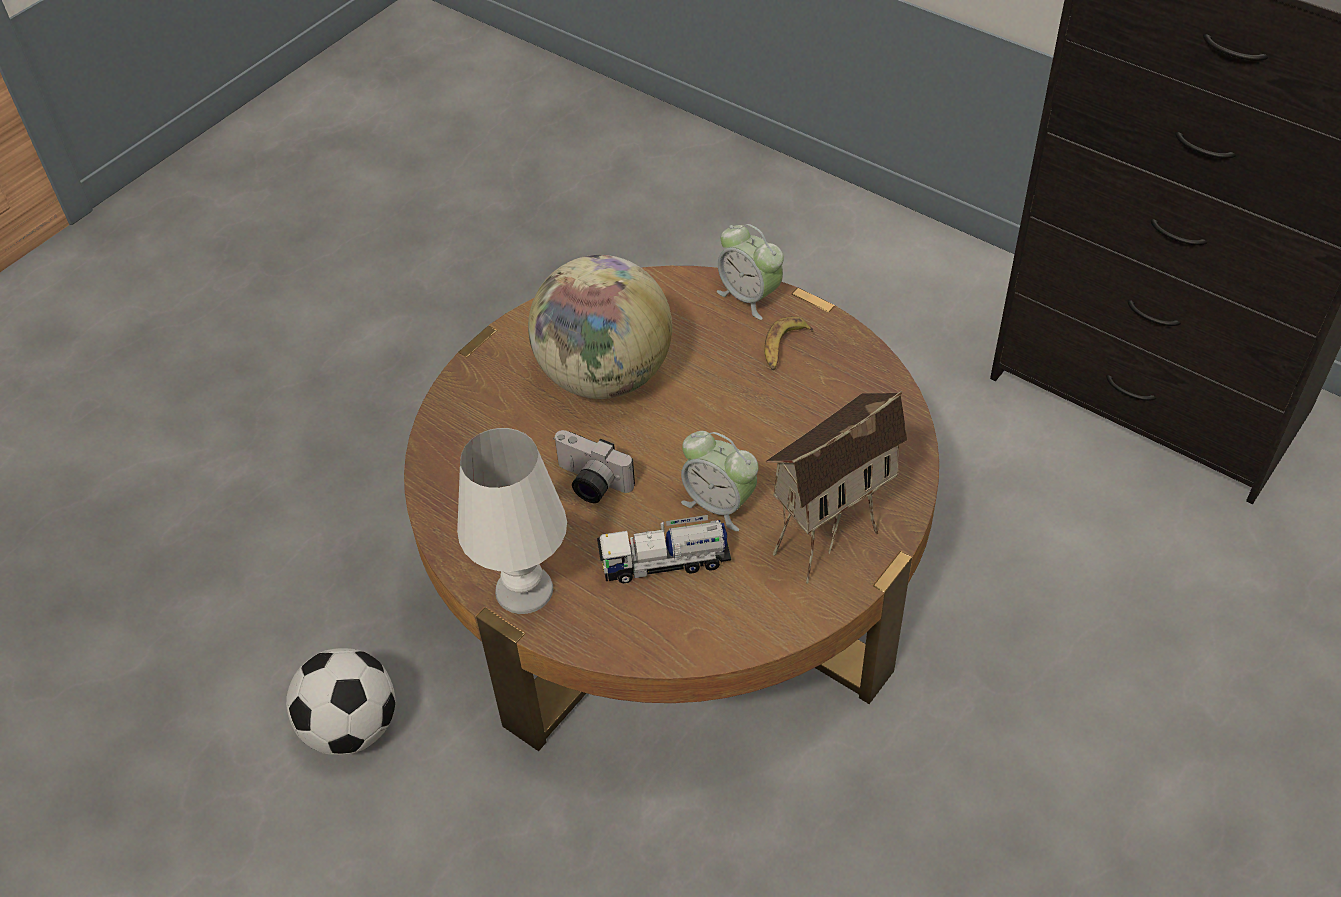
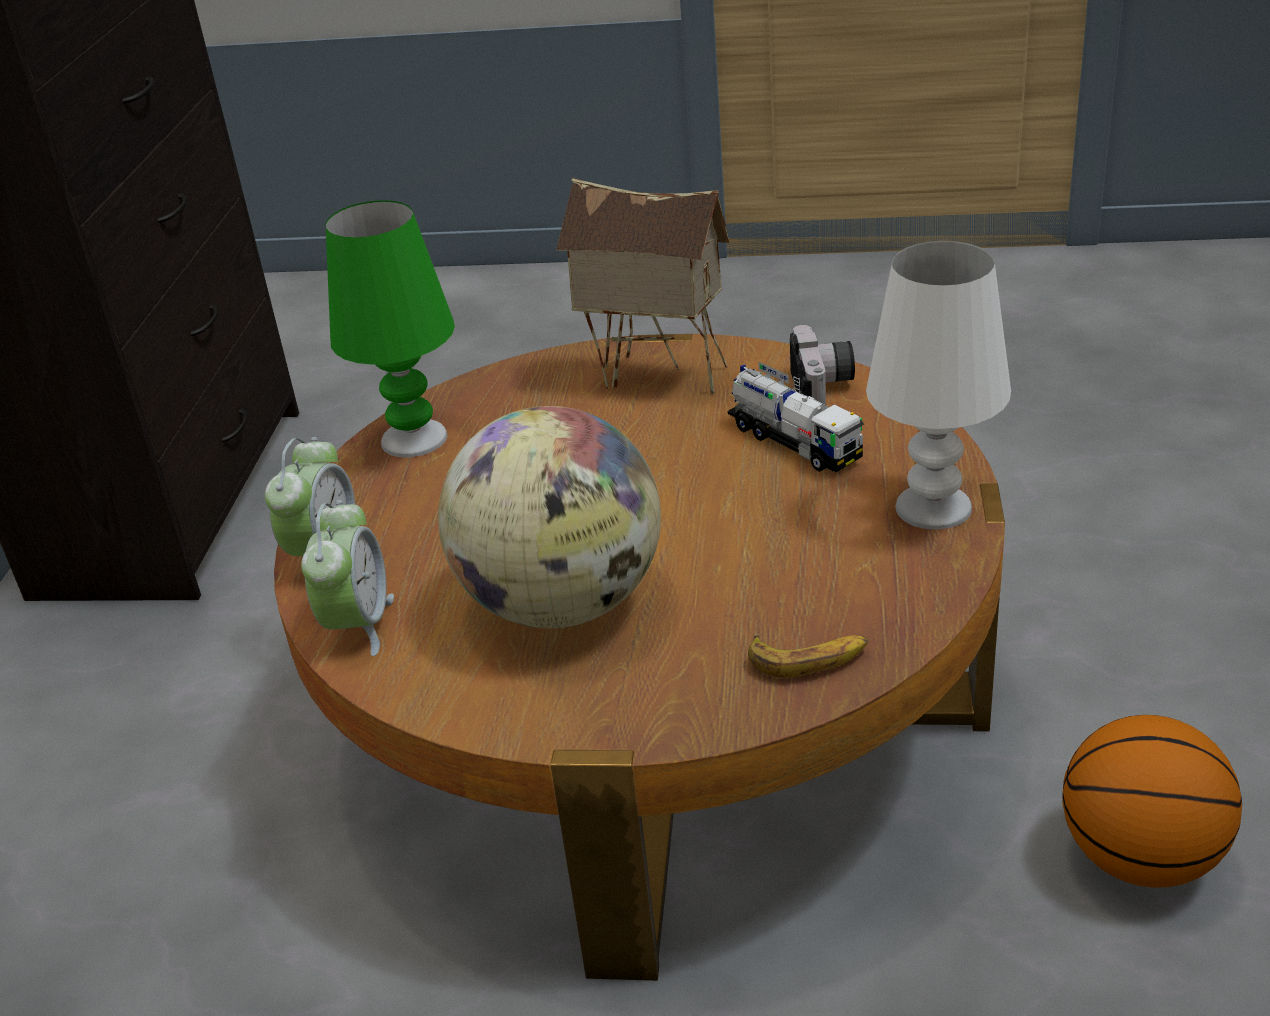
camera: 120 degrees left, 15 degrees down
football [286,648,395,755] -> basketball [1062,715,1242,888]
camera [553,430,635,503] -> camera moved to [790,325,855,405]
alarm clock [681,431,758,531] -> alarm clock moved to [301,500,394,656]
banana [764,316,814,370] -> banana moved to [748,634,869,678]
none -> green table lamp [325,200,455,458]

